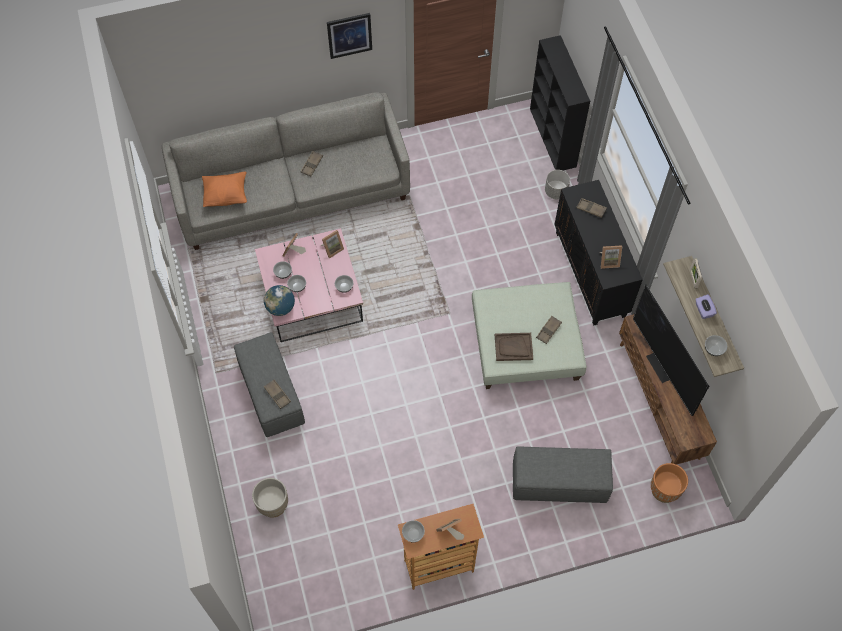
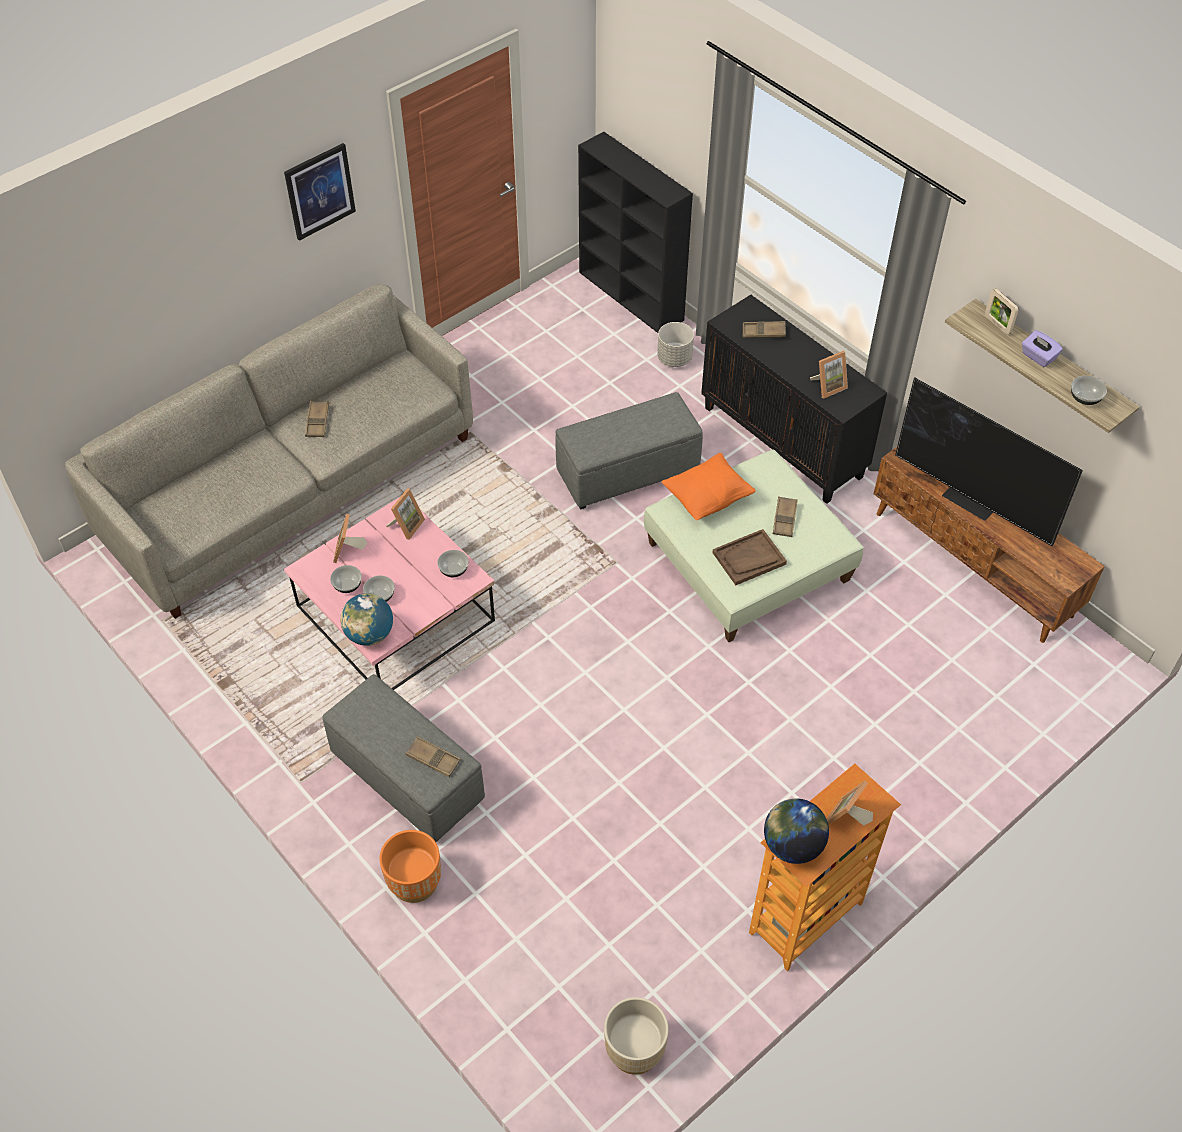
camera: 25 degrees left, 10 degrees down
orange pillow [202,171,247,207] -> orange pillow moved to [661,453,755,520]
beige planter [252,478,288,518] -> beige planter moved to [604,997,669,1075]
bowl [402,520,425,543] -> globe [764,798,829,864]
grey ottoman [513,446,613,503] -> grey ottoman moved to [555,392,703,509]
orange planter [651,463,688,503] -> orange planter moved to [379,830,441,903]

